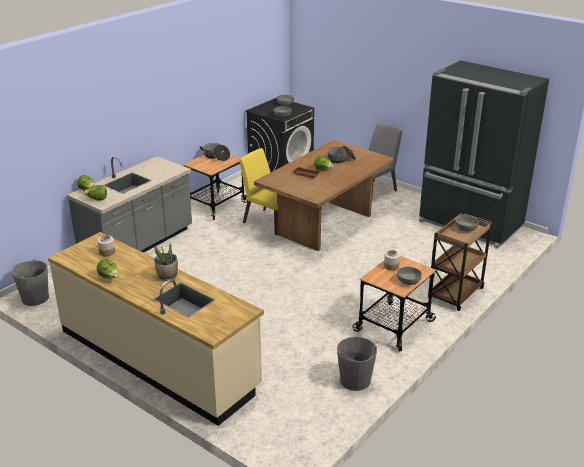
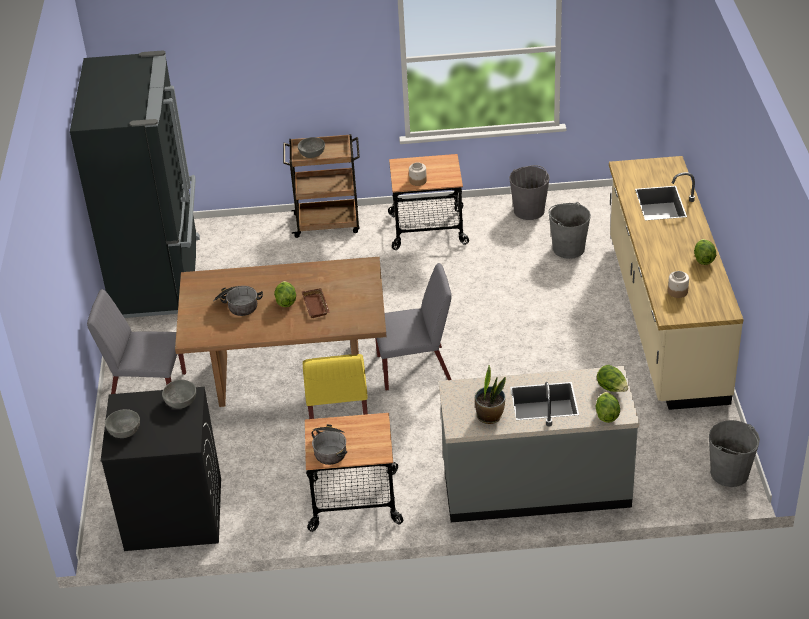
camera: 130 degrees left, 10 degrees up
potted plant [154,243,178,281] -> potted plant moved to [475,365,506,424]
grey bowl [397,267,422,285] -> none
none -> grey chair [375,263,452,391]
none -> grey bucket [548,202,591,259]

